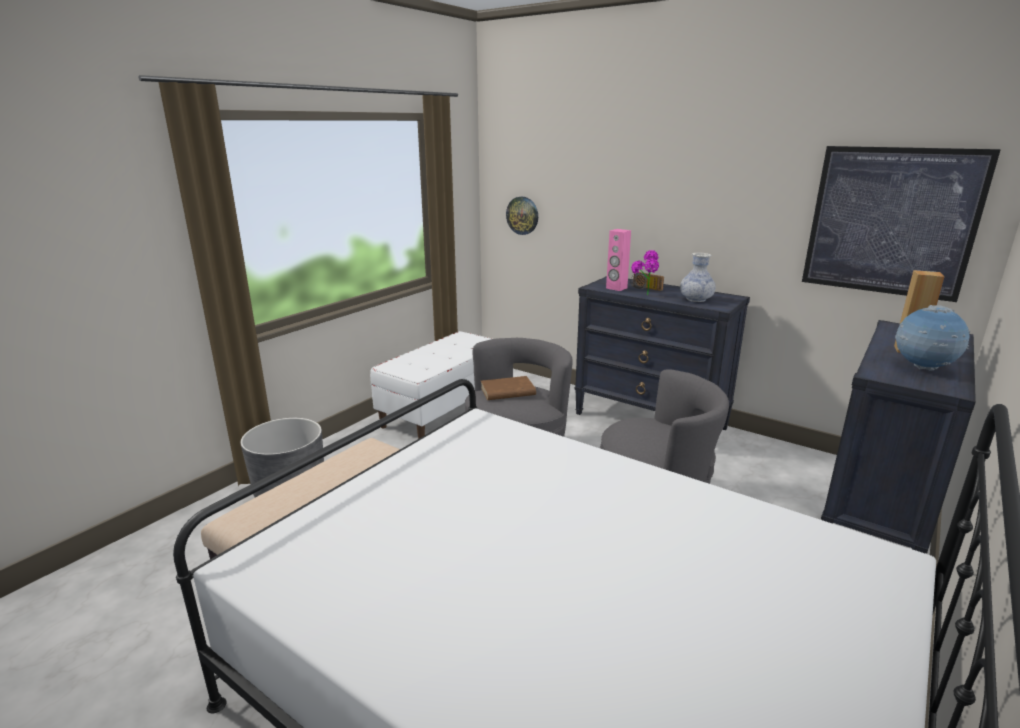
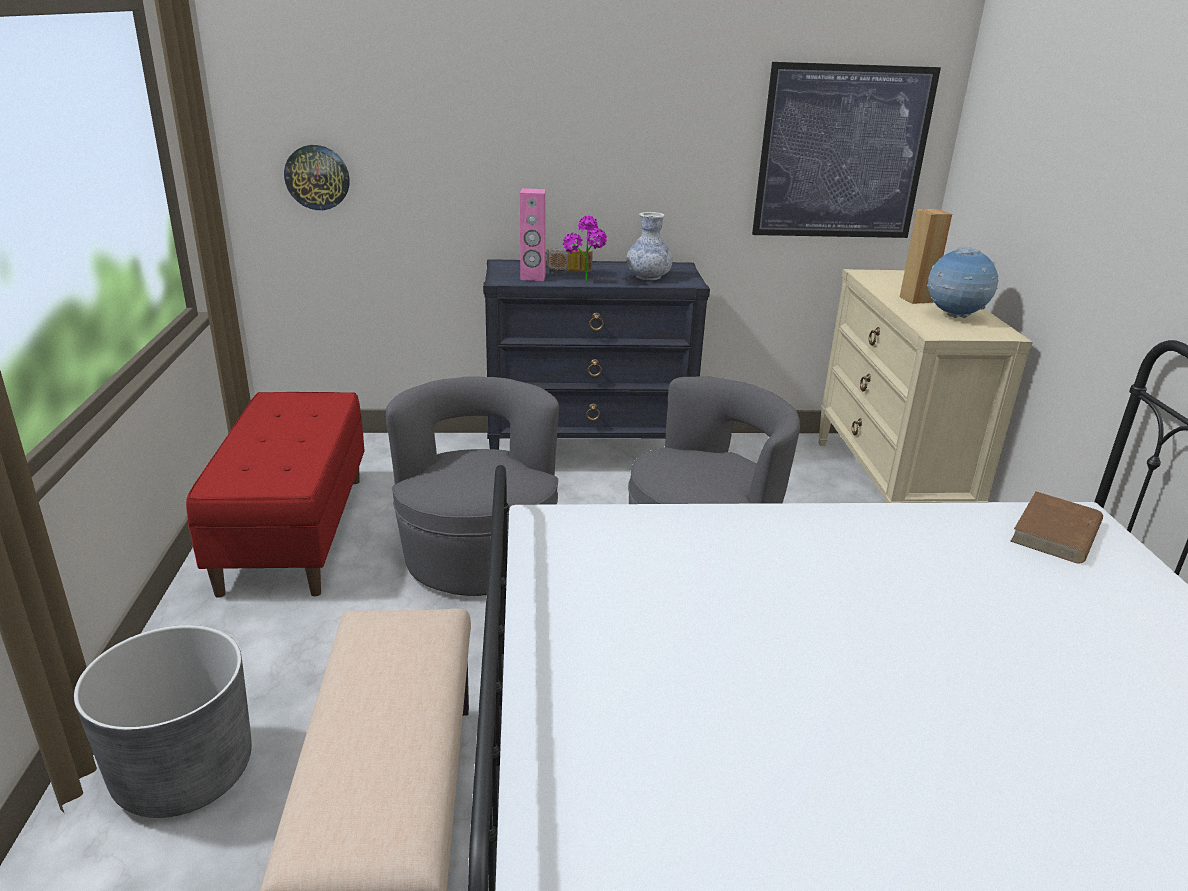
camera: 40 degrees left, 5 degrees up
white bench [370,331,492,439] -> red bench [186,392,365,598]
brown book [481,376,536,400] -> brown book moved to [1010,492,1103,564]
black dresser [821,320,976,554] -> beige dresser [818,269,1033,503]

